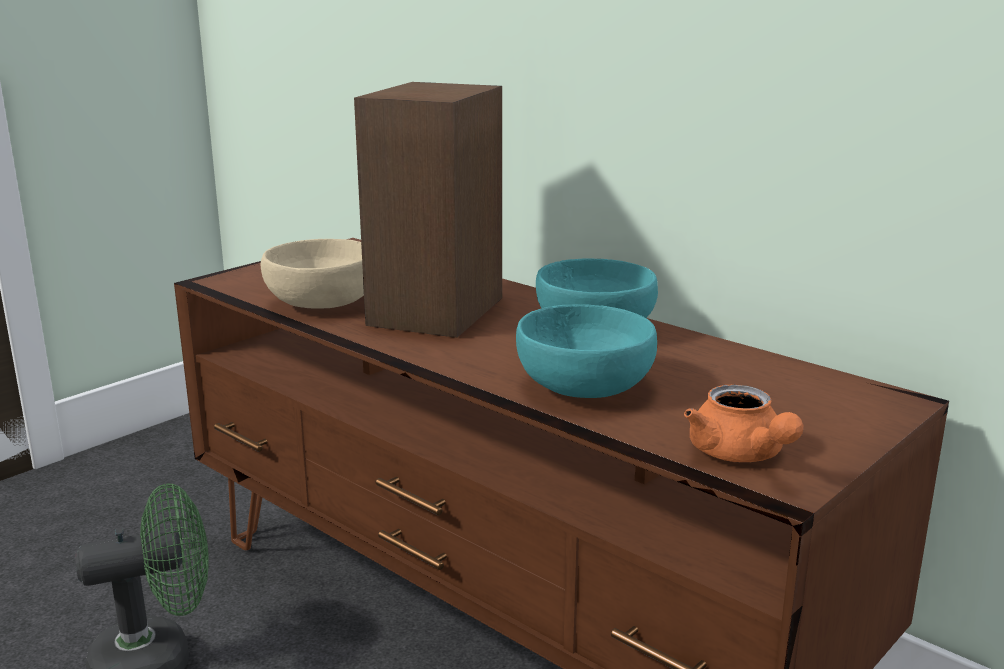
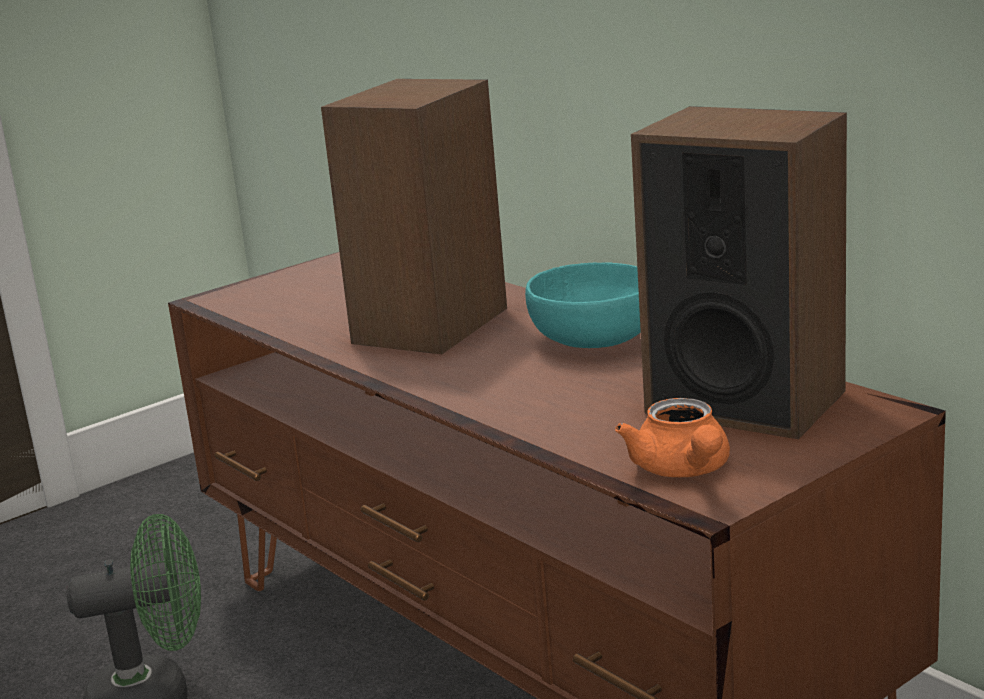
camera: 10 degrees right, 0 degrees up
beige bowl [261,239,364,309] -> none
turquoise bowl [516,304,657,398] -> none
none -> speaker [631,106,847,439]

